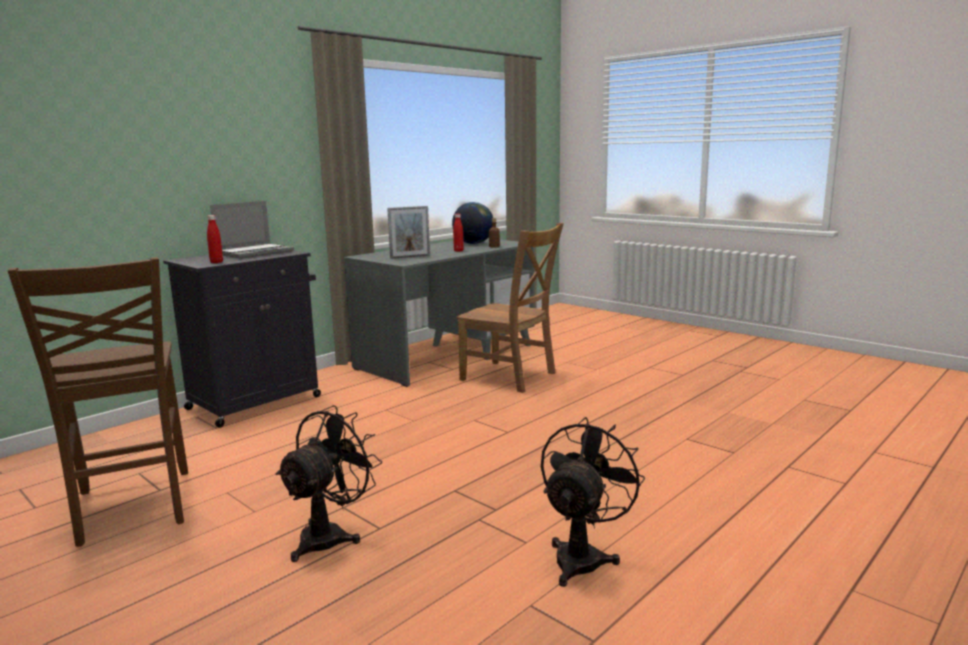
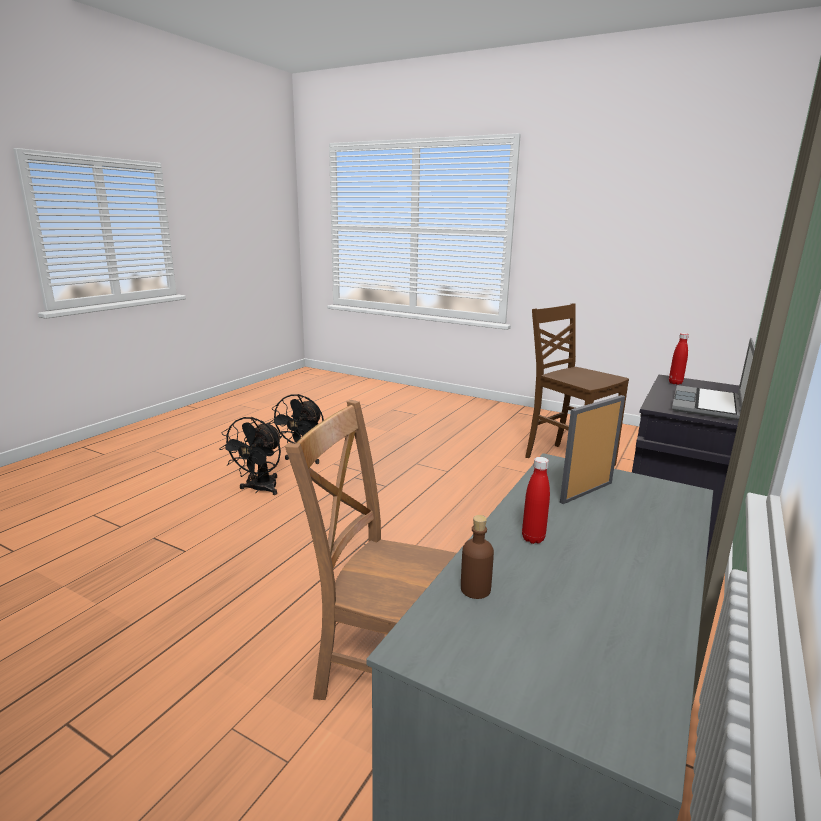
camera: 165 degrees right, 5 degrees up
black fan [275,405,382,562] -> black fan moved to [219,417,282,495]
globe [452,202,493,244] -> none

